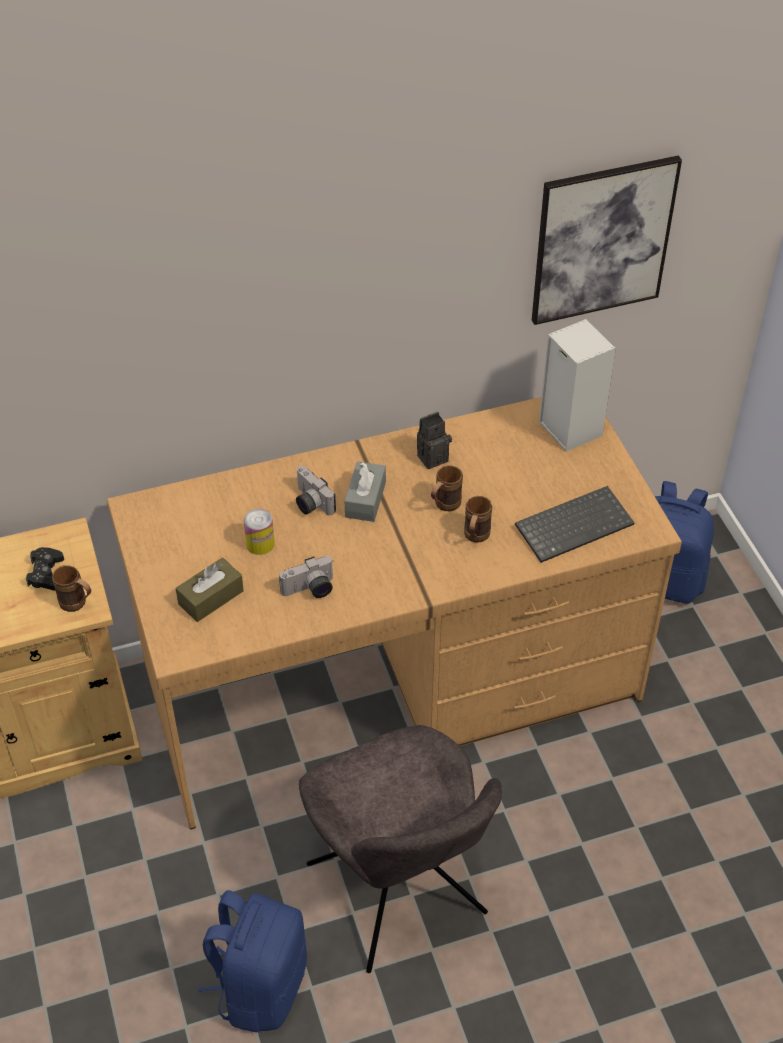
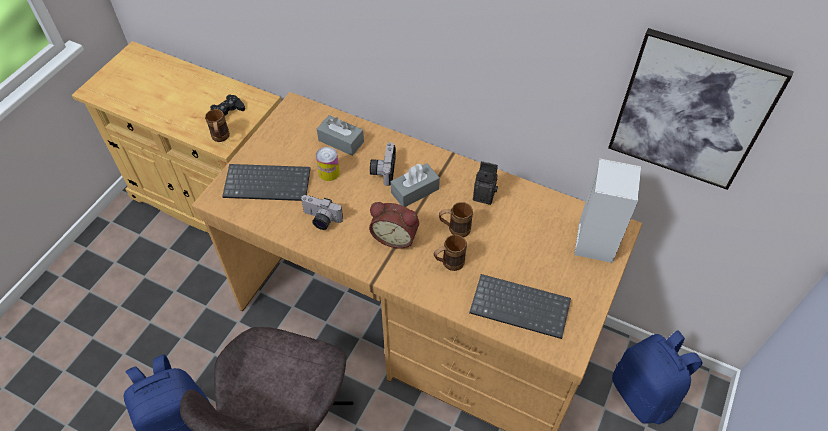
camera: 45 degrees right, 5 degrees up
brown tissue box [176,558,244,622] -> keyboard [222,164,310,201]
none -> grey tissue box [317,115,364,156]
none -> alarm clock [369,202,419,249]

